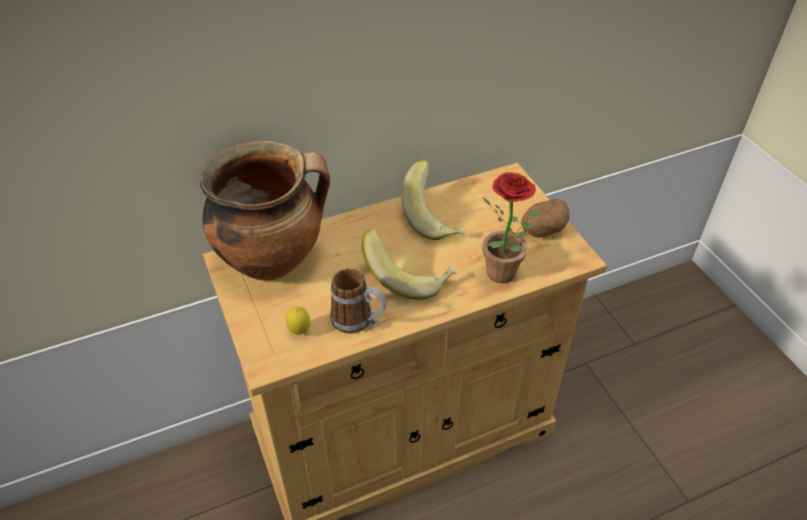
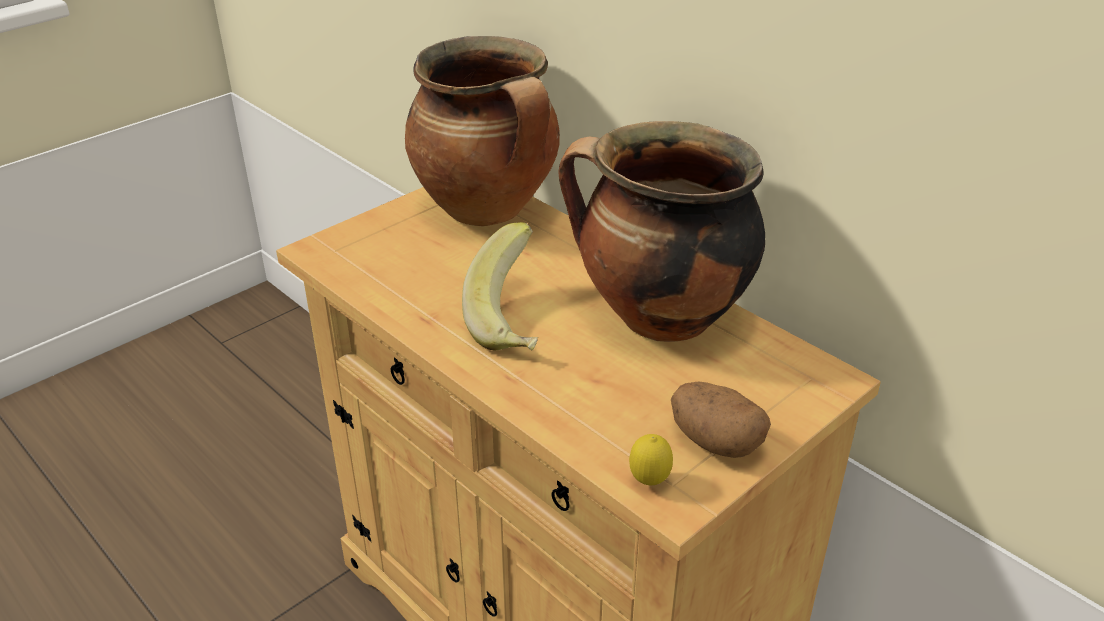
camera: 70 degrees right, 10 degrees down
lemon [286,307,310,335] -> lemon moved to [629,434,673,485]
mug [330,268,387,333] -> none
banana [401,160,464,240] -> cooking pot [558,121,765,342]
potted plant [482,172,539,283] -> none

